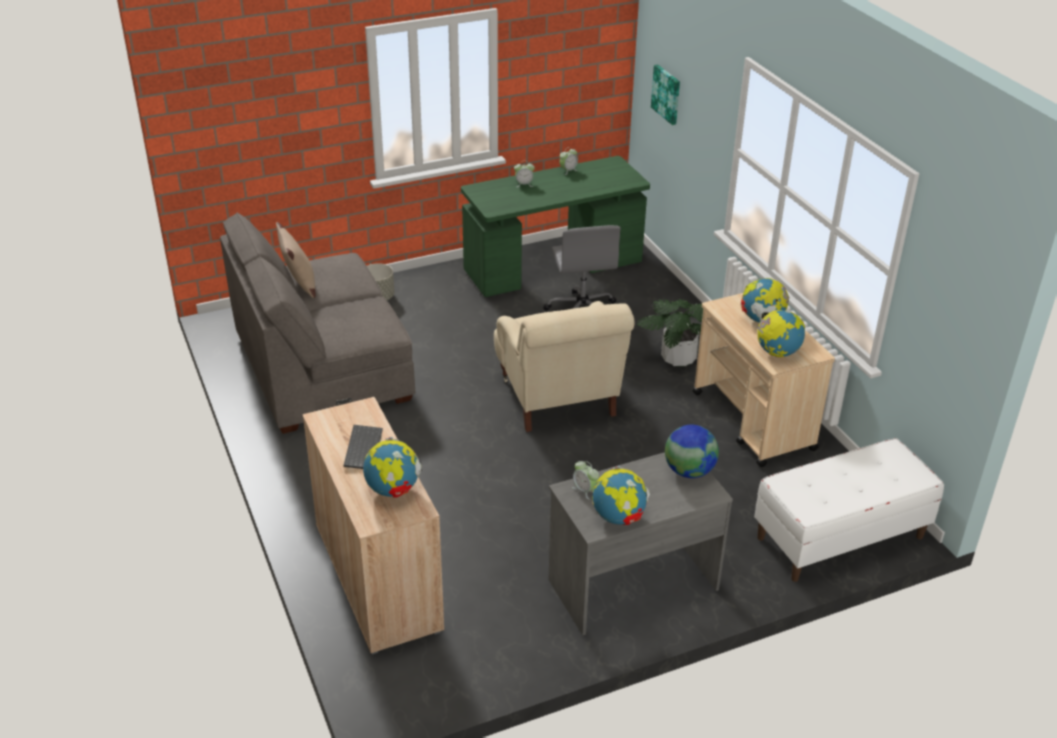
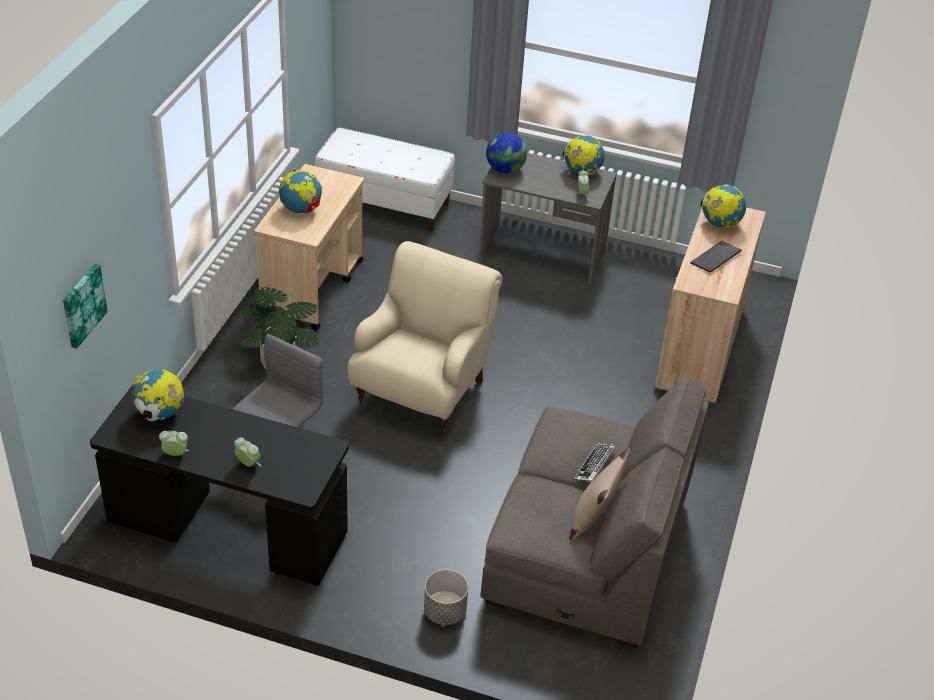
camera: 140 degrees left, 5 degrees up
green desk [461,156,650,297] -> black desk [90,385,349,586]
globe [757,310,805,357] -> globe moved to [132,369,184,421]
none -> keyboard [574,442,617,482]

